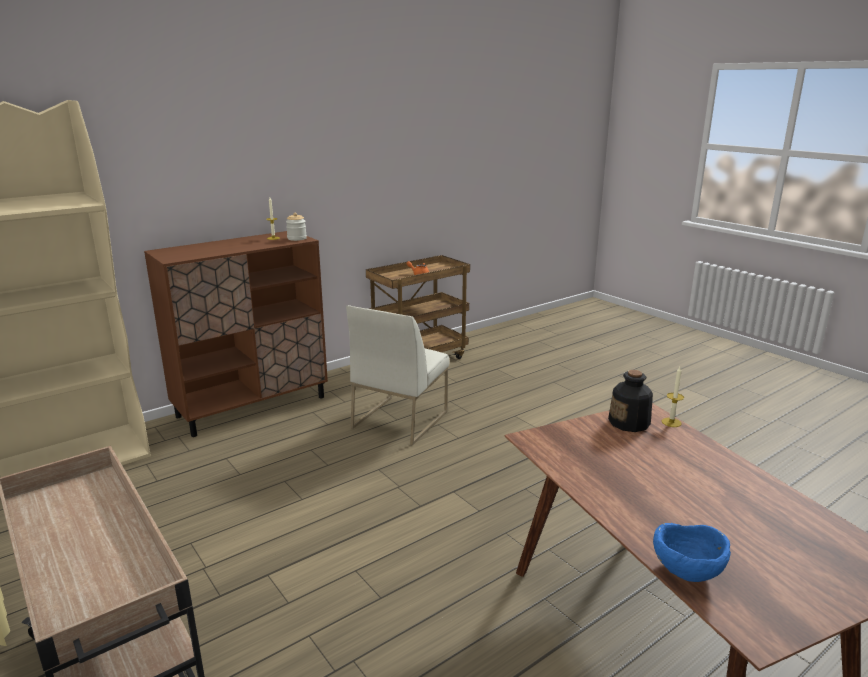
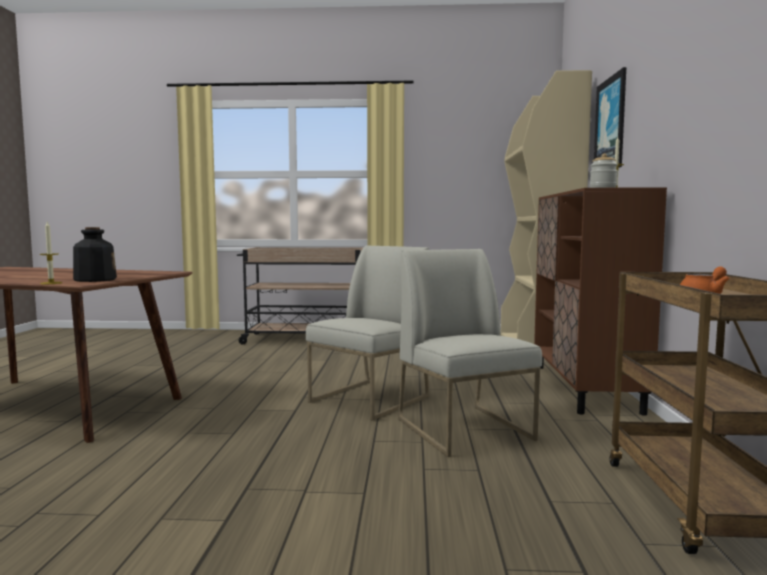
camera: 130 degrees right, 15 degrees down
blue bowl [653,523,731,582] -> none
none -> white chair [306,245,430,421]
none -> picture [594,67,626,168]

